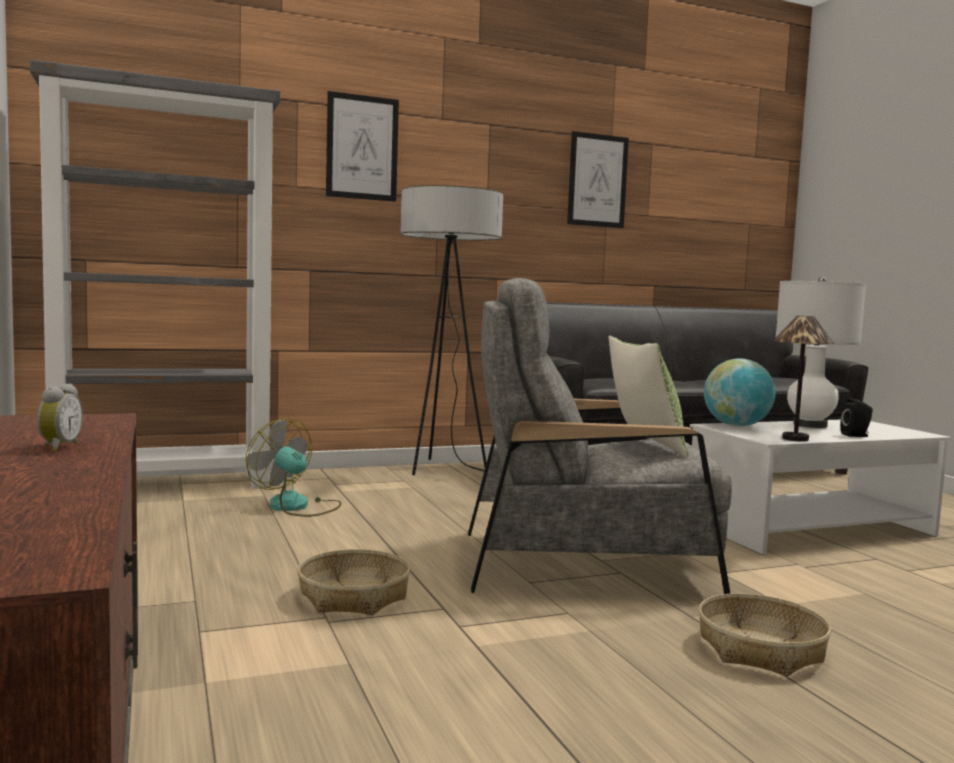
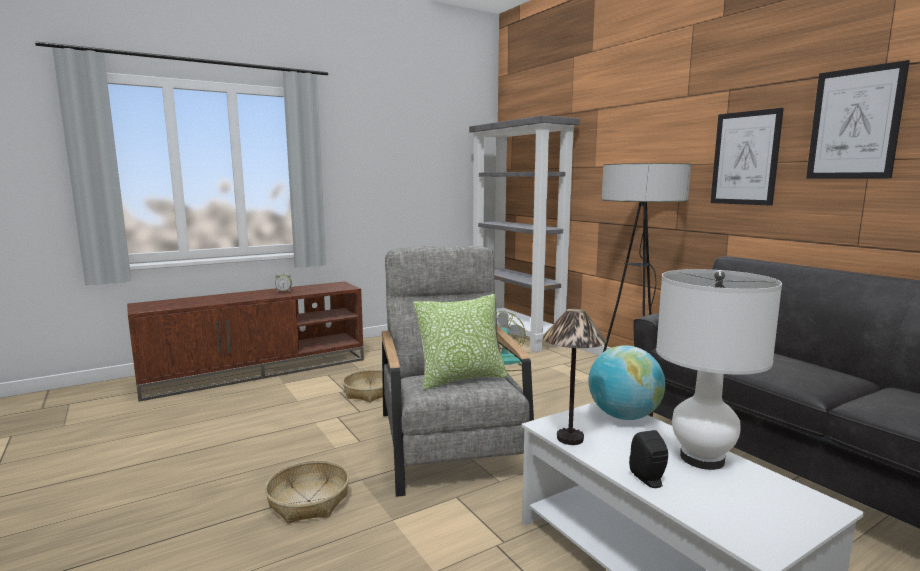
camera: 80 degrees right, 5 degrees up
picture [326,91,399,202] -> picture moved to [711,108,784,206]

